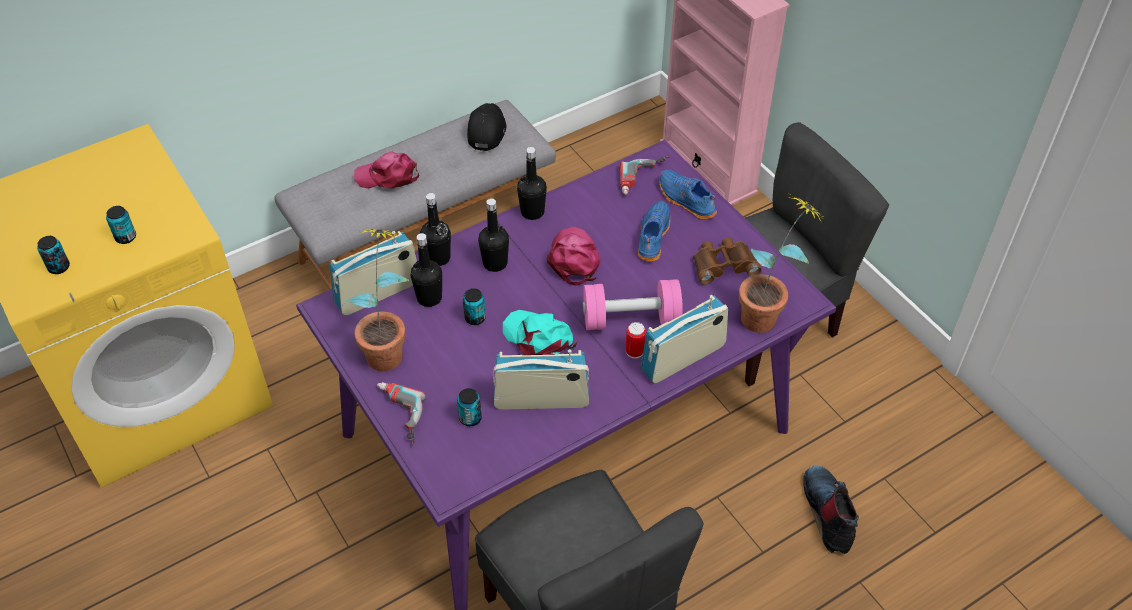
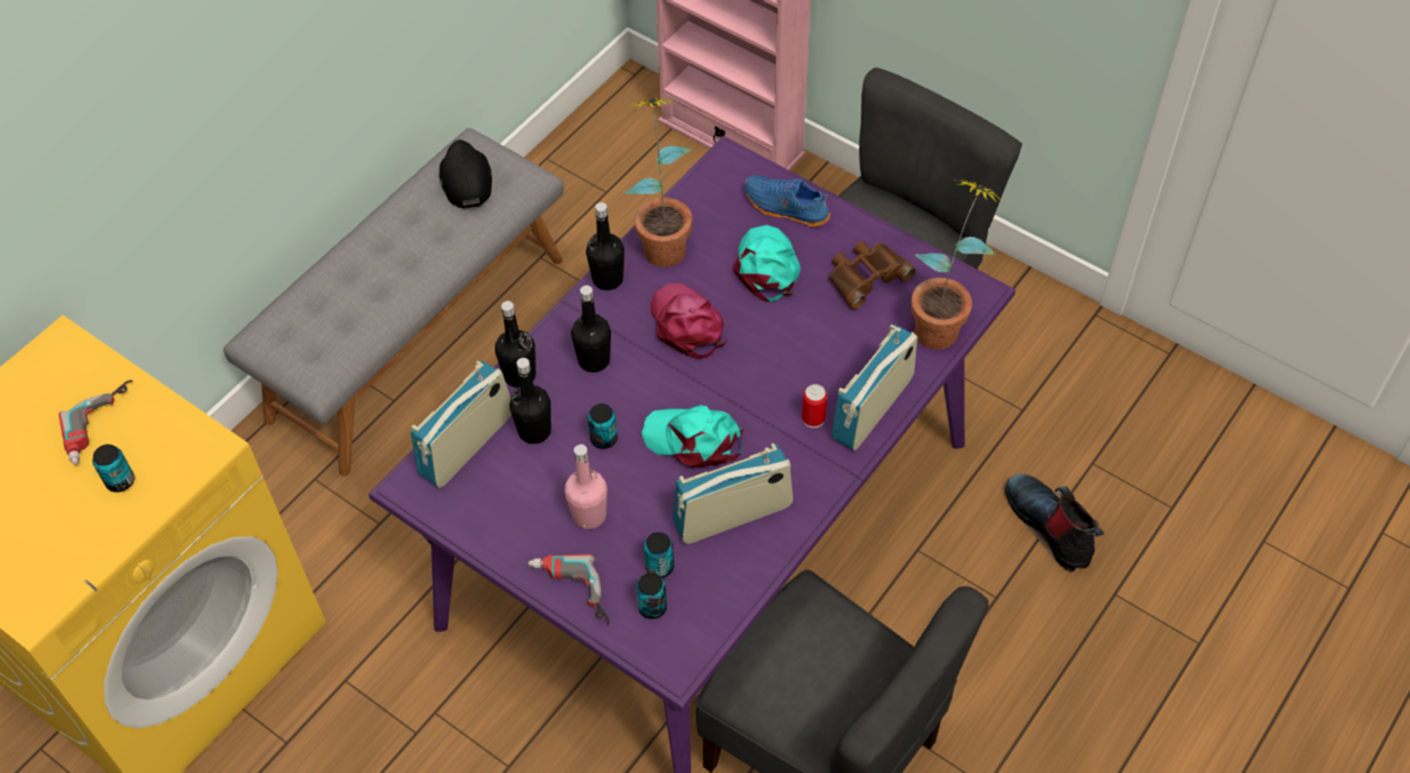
camera: 20 degrees left, 5 degrees up
can [37,236,70,274] -> can moved to [636,573,667,619]
potted plant [346,229,409,371] -> potted plant moved to [623,99,693,267]
pink cap [354,151,419,189] -> none
pink dumbbell [583,279,683,330] -> none
power drill [620,156,670,195] -> power drill moved to [59,380,133,465]
blue shoe [638,201,670,262] -> turquoise cap [733,225,801,302]
none -> pink bottle [565,444,607,529]

